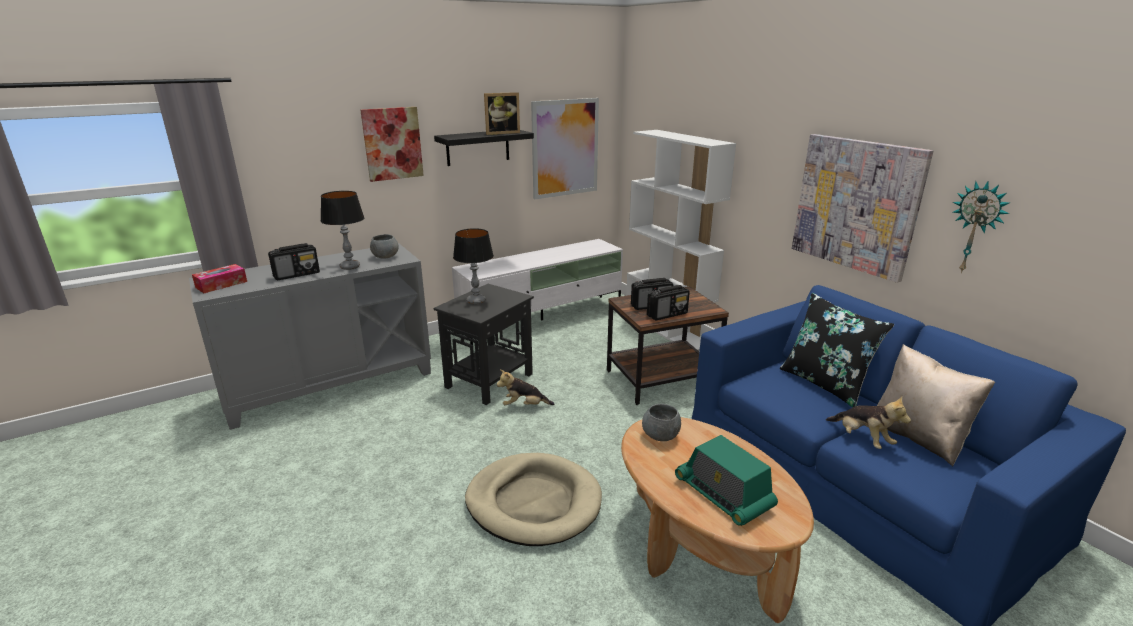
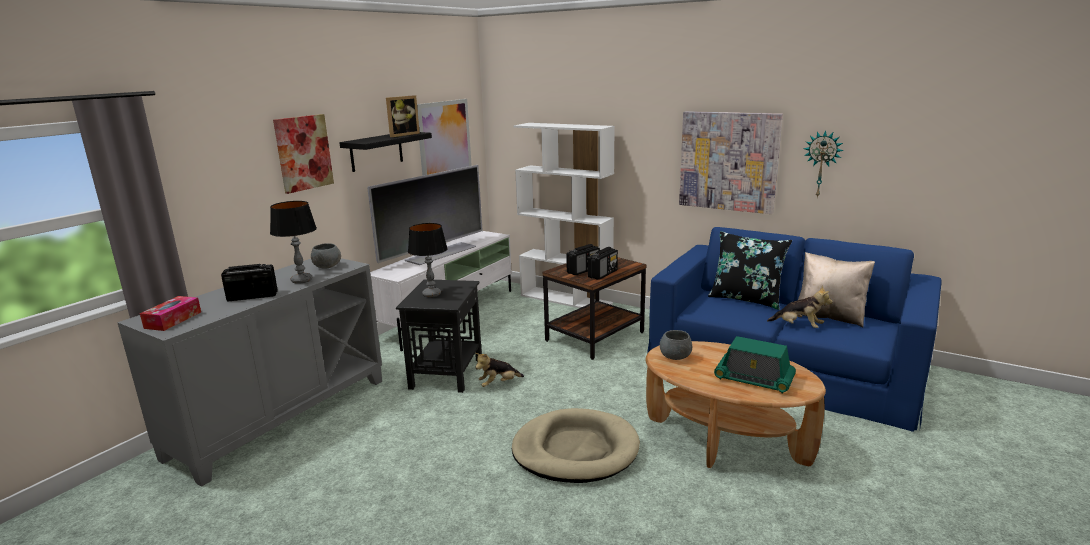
camera: 25 degrees left, 5 degrees down
radio [268,243,320,280] -> radio turned 135 degrees counterclockwise [221,264,278,301]
none -> television [367,165,483,265]

